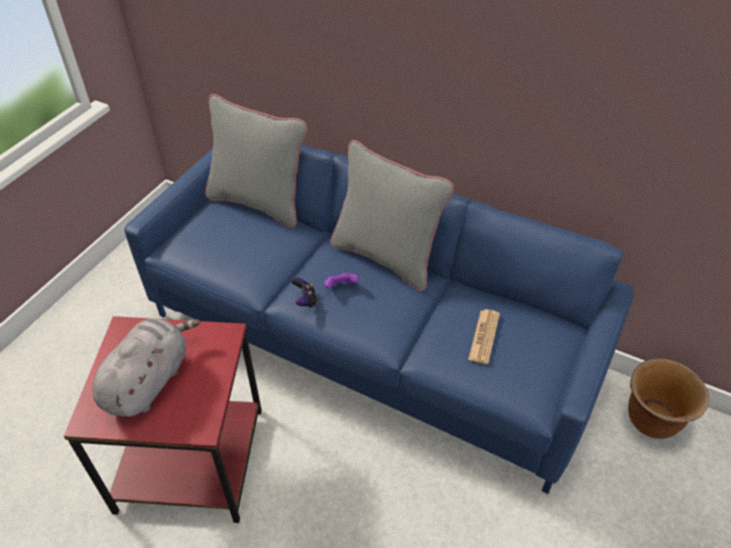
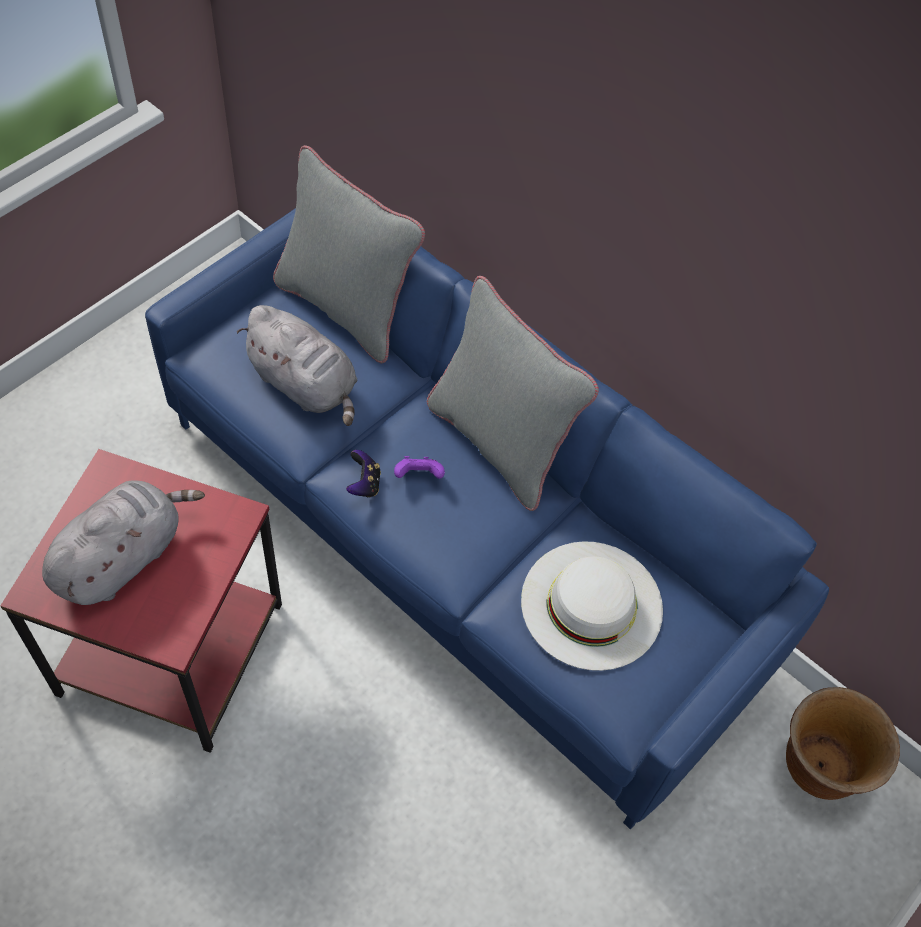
camera: 10 degrees right, 10 degrees up
newspaper [468,309,500,364] -> white hat [521,541,663,671]
none -> grey plush toy [237,305,357,426]

